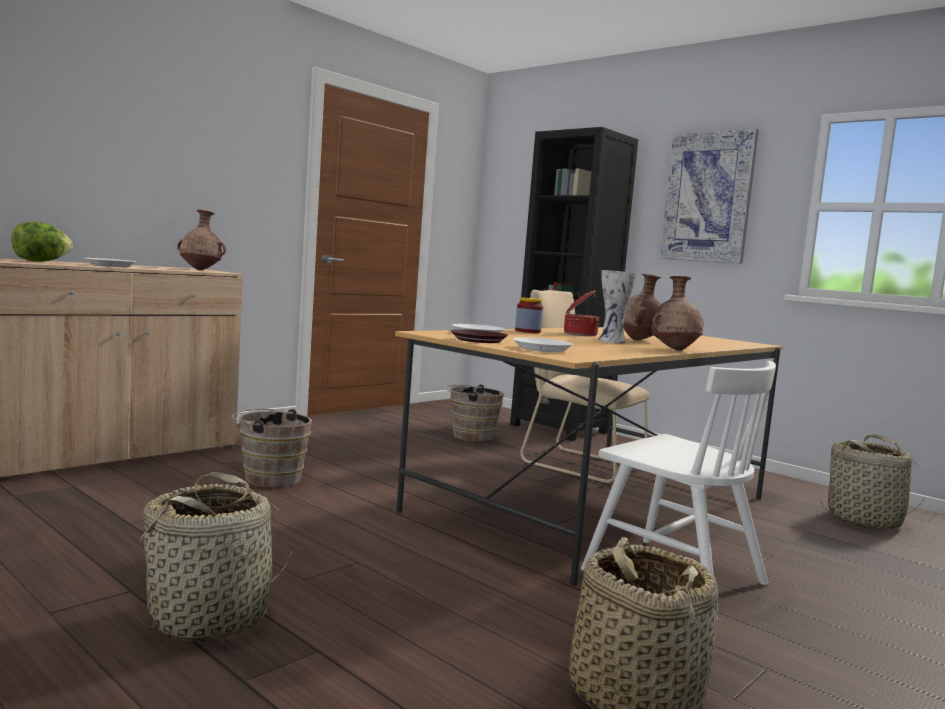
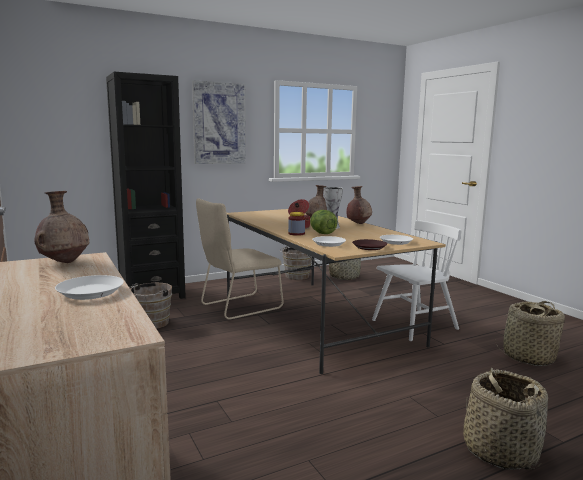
camera: 70 degrees left, 5 degrees up
lettuce [12,222,73,262] -> lettuce moved to [310,210,338,234]
brown bucket [232,409,312,488] -> brown bucket moved to [280,246,312,280]

